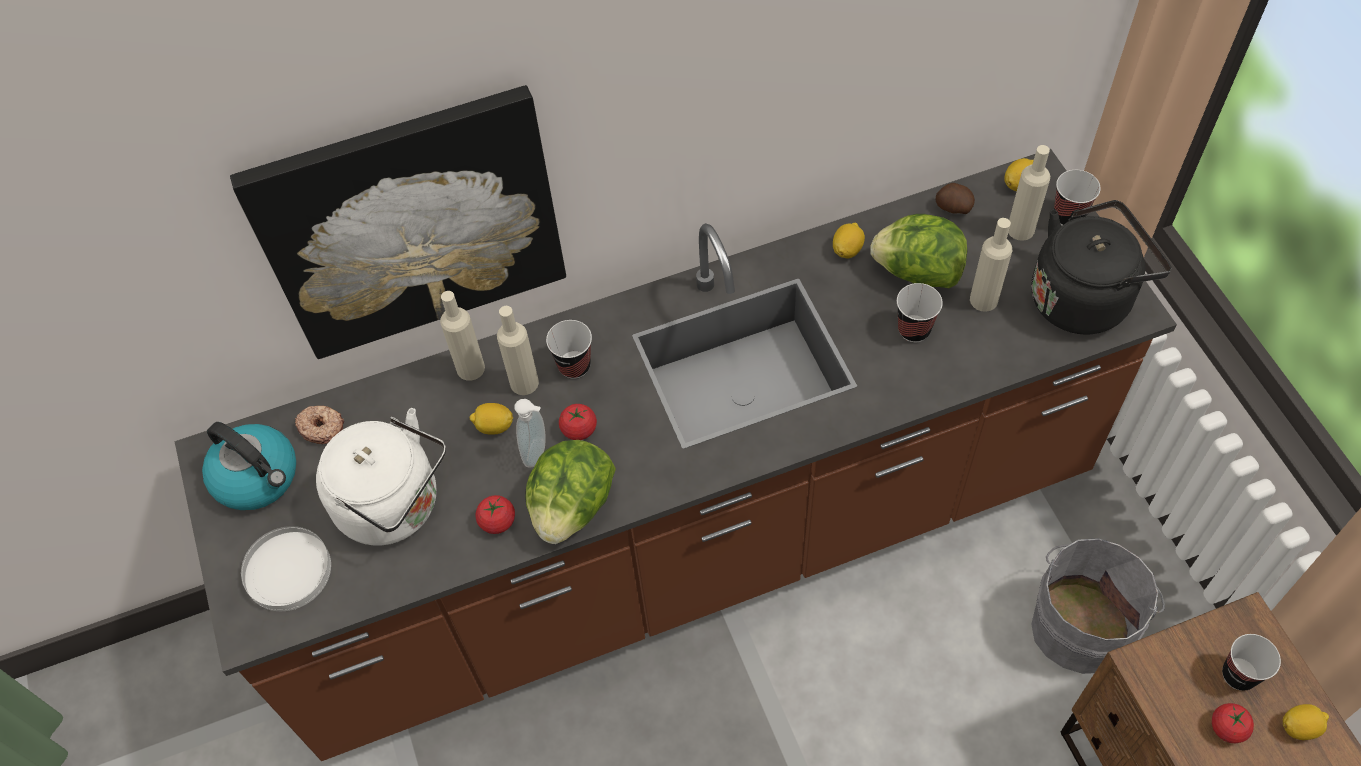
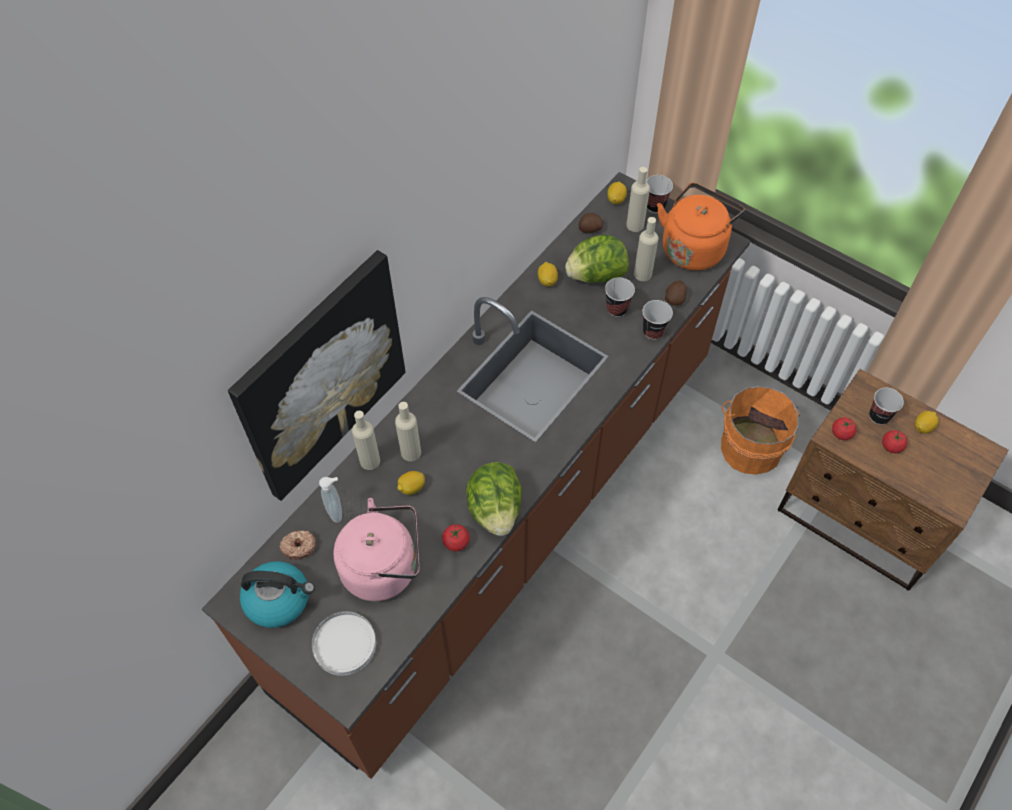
camera: 35 degrees left, 0 degrees up
white kettle [316,408,446,546] -> pink kettle [333,498,420,601]
soap dispenser [515,399,546,467] -> soap dispenser moved to [319,477,342,523]
cup [546,320,592,379] -> cup moved to [642,300,673,340]
tomato [559,404,597,440] -> tomato moved to [832,417,857,440]
black kettle [1031,200,1171,335] -> orange kettle [657,183,745,271]
grey bucket [1031,539,1165,674] -> orange bucket [721,386,802,474]
none -> potato [665,281,687,306]

